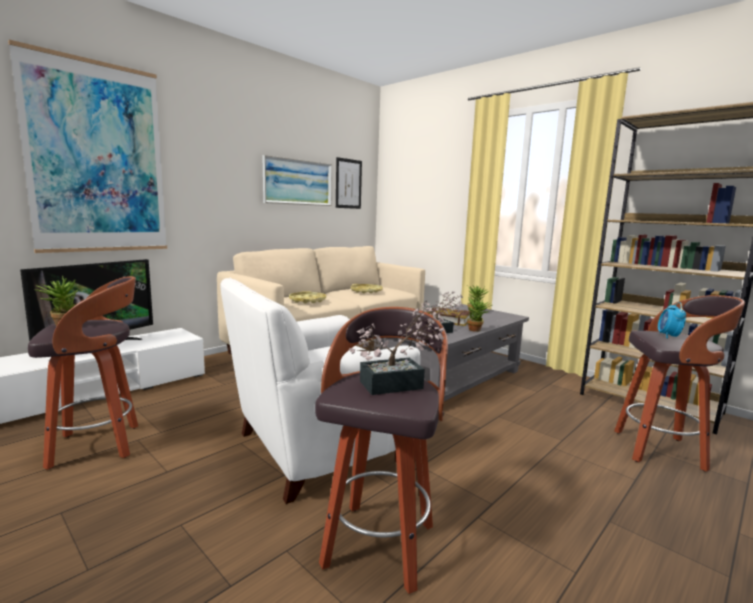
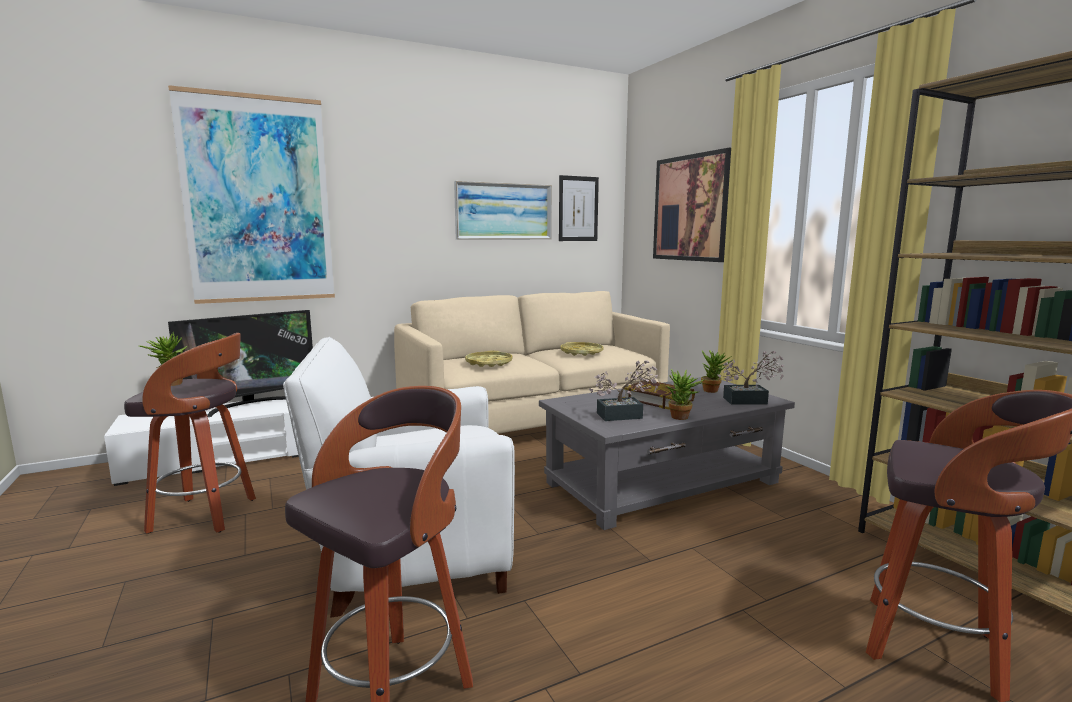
camera: 20 degrees right, 0 degrees up
potted plant [349,308,444,395] -> potted plant moved to [717,351,784,404]
alarm clock [658,302,686,339] -> none
none -> picture [653,148,731,262]

